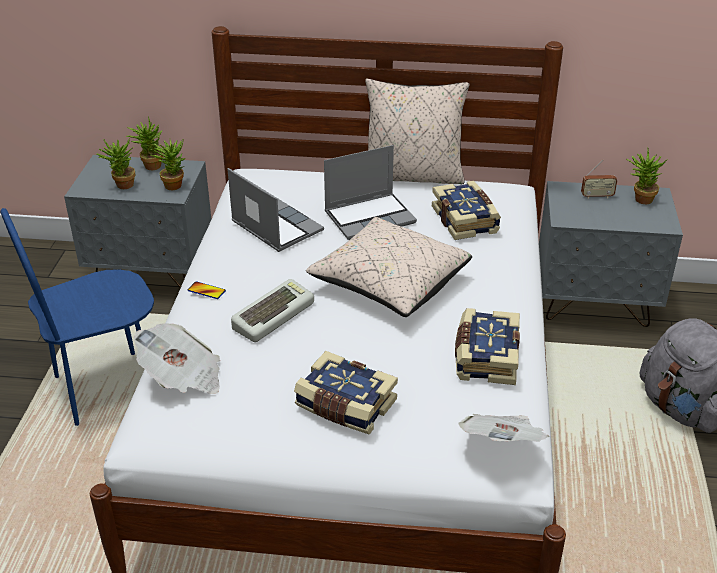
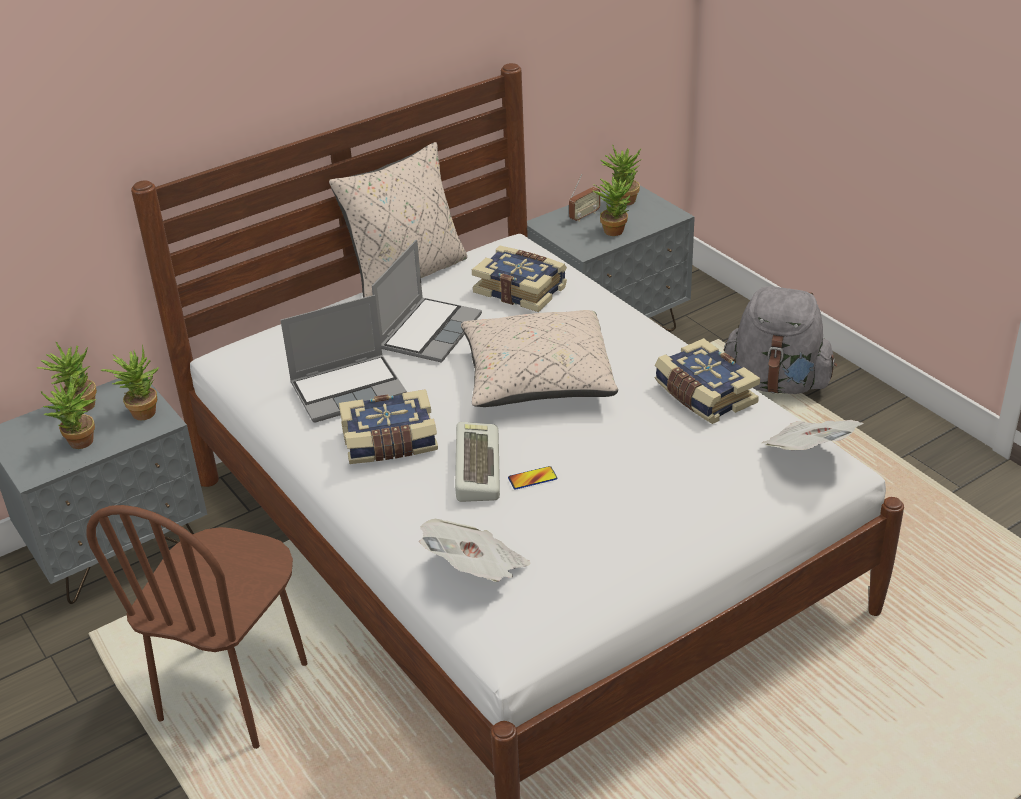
camera: 40 degrees left, 0 degrees up
blue chair [0,208,154,426] -> brown chair [87,505,308,749]
phone [188,281,226,299] -> phone moved to [508,466,557,490]
laptop [227,168,324,252] -> laptop turned 150 degrees clockwise [281,295,407,422]
book [294,351,398,435] -> book moved to [339,389,438,464]
none -> potted plant [593,176,634,236]

